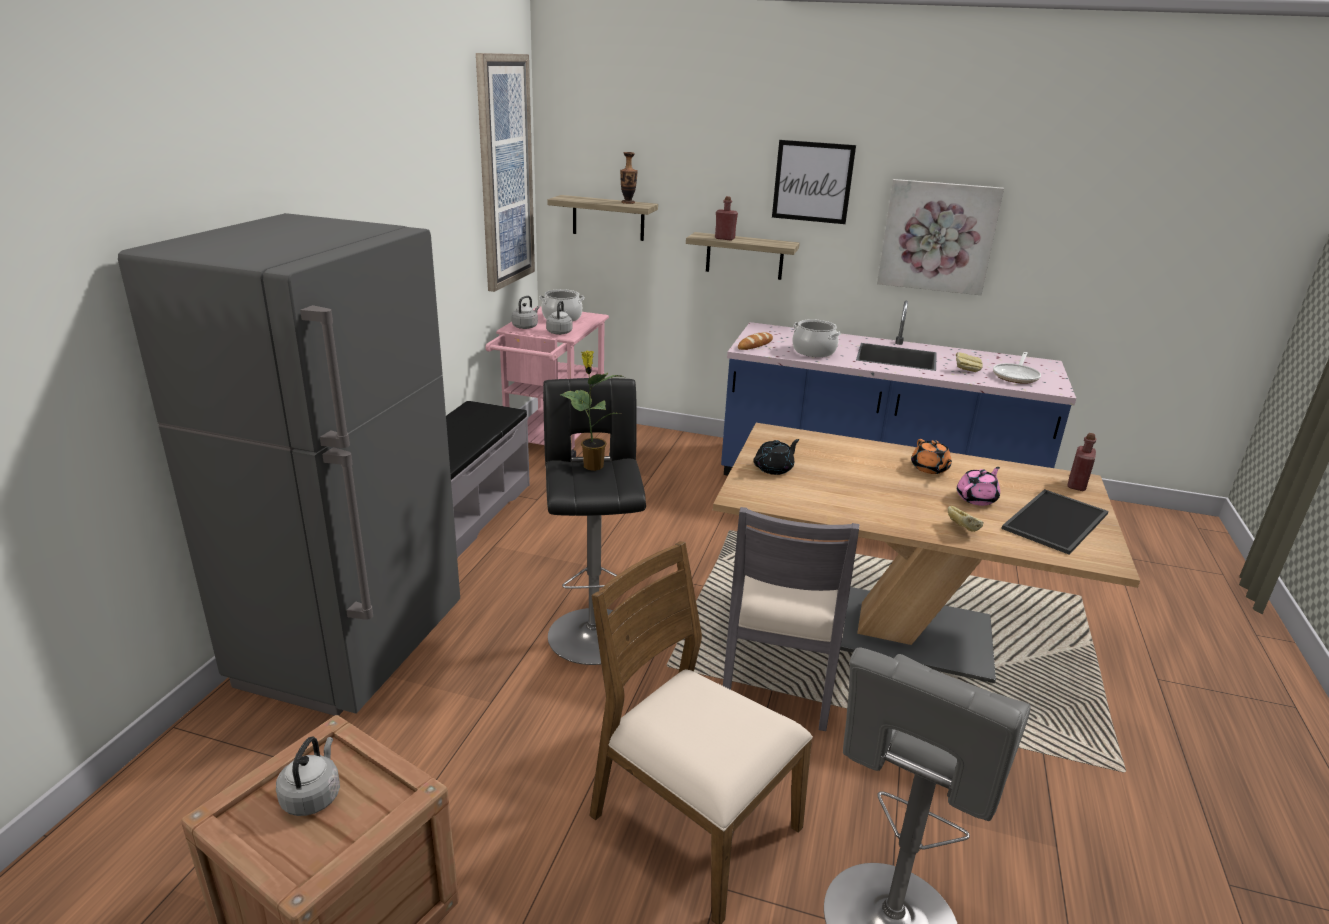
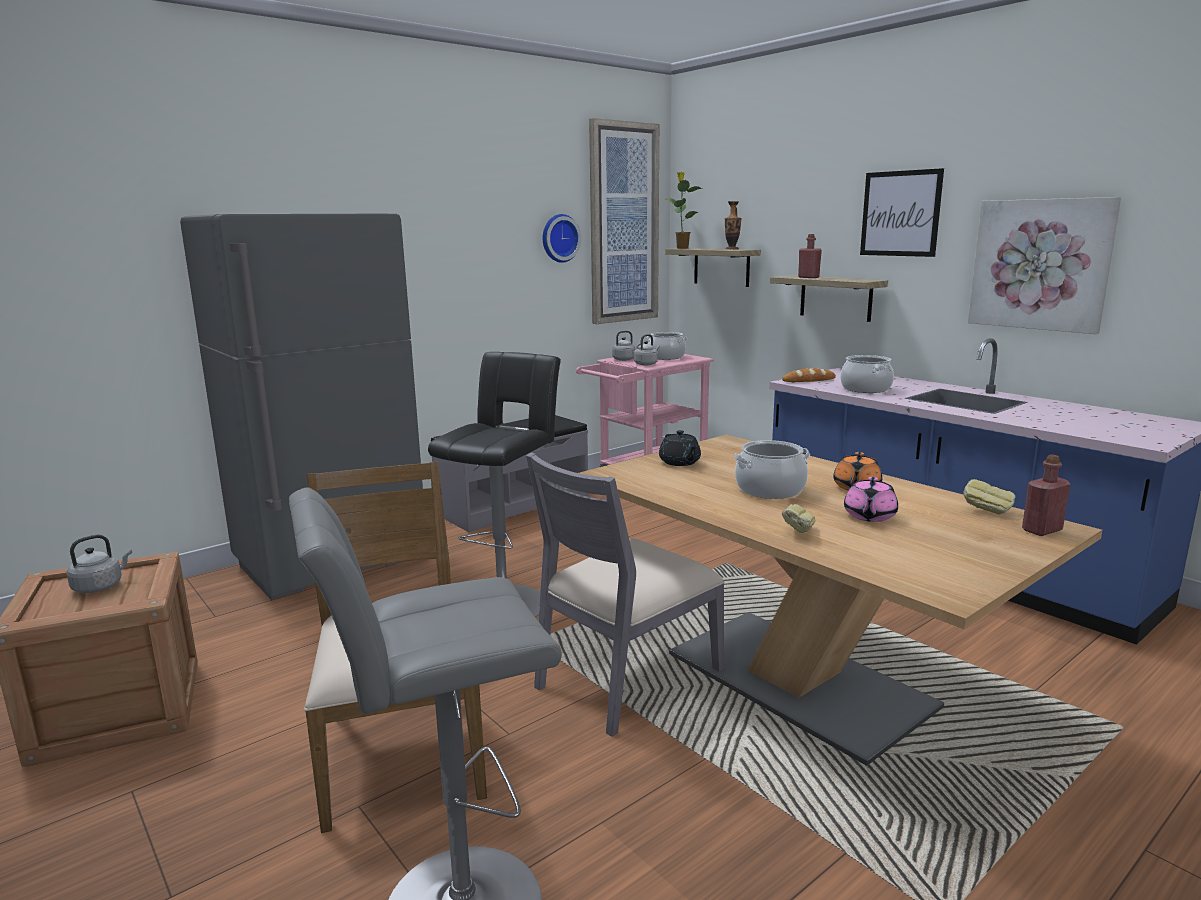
camera: 35 degrees right, 10 degrees down
potted plant [560,350,623,471] -> potted plant moved to [665,172,702,249]
black teapot [754,439,799,475] -> black teapot turned 75 degrees clockwise [659,430,701,466]
bread [956,352,983,372] -> bread moved to [964,479,1015,515]
pink teapot [957,467,1000,506] -> pink teapot turned 120 degrees clockwise [844,477,898,522]
frying pan [993,352,1041,384] -> none
tray [1001,489,1109,555] -> none
none -> wall clock [543,214,581,263]
none -> cooking pot [733,440,810,499]

